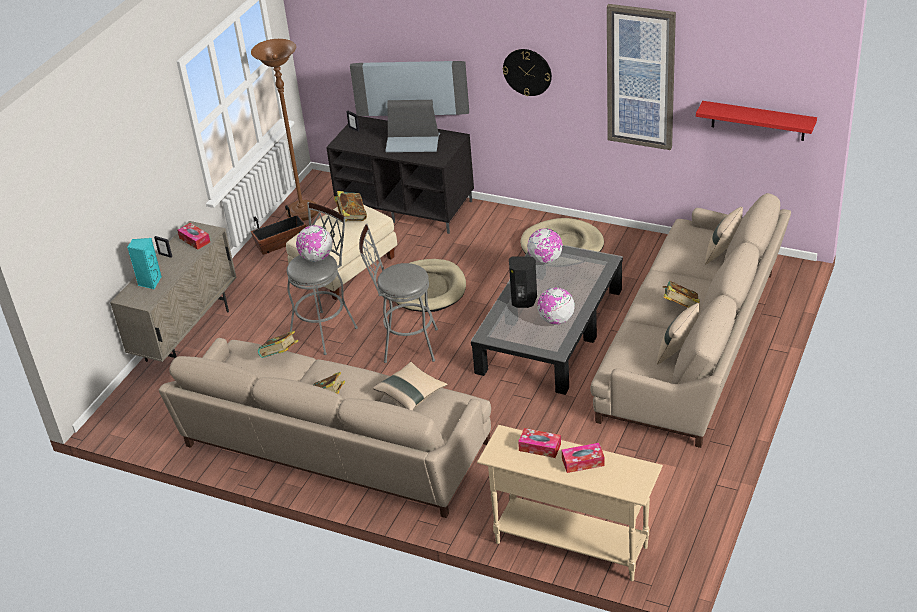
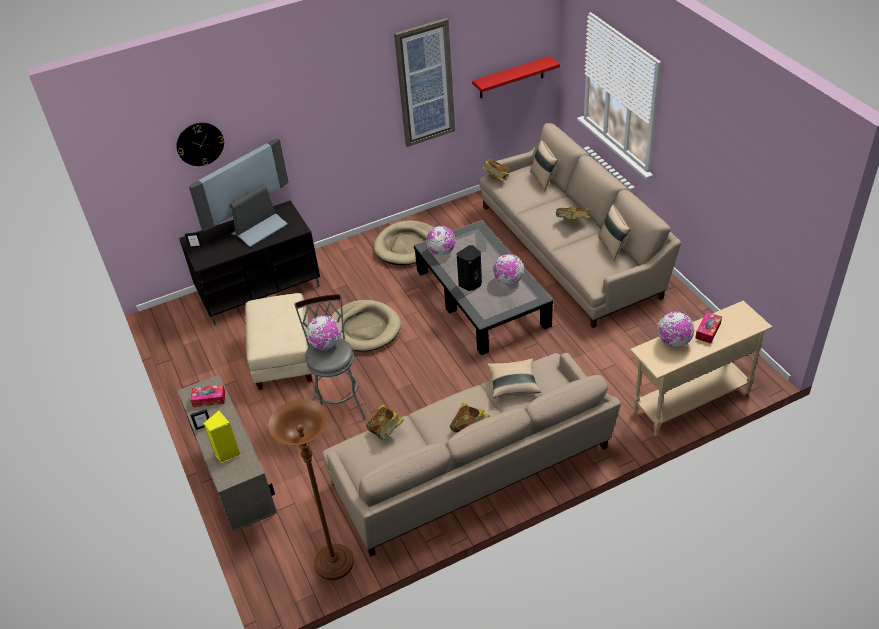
camera: 50 degrees left, 5 degrees up
turquoise speaker [127,238,162,289] -> yellow speaker [204,411,240,463]
brown floor lamp [251,39,318,221] -> brown floor lamp moved to [268,399,354,580]
planter [251,205,306,255] -> none
book [334,191,367,222] -> book moved to [482,159,510,182]
grey stool [359,224,438,363] -> none
wall clock [503,49,552,96] -> wall clock moved to [176,123,224,166]
tissue box [518,428,561,458] -> globe [657,311,694,347]

